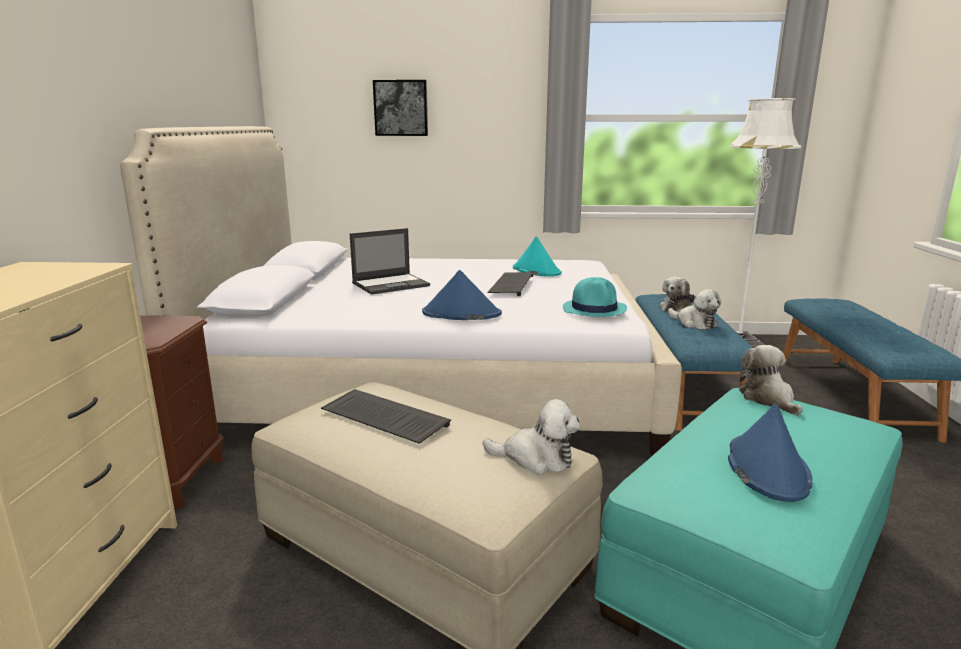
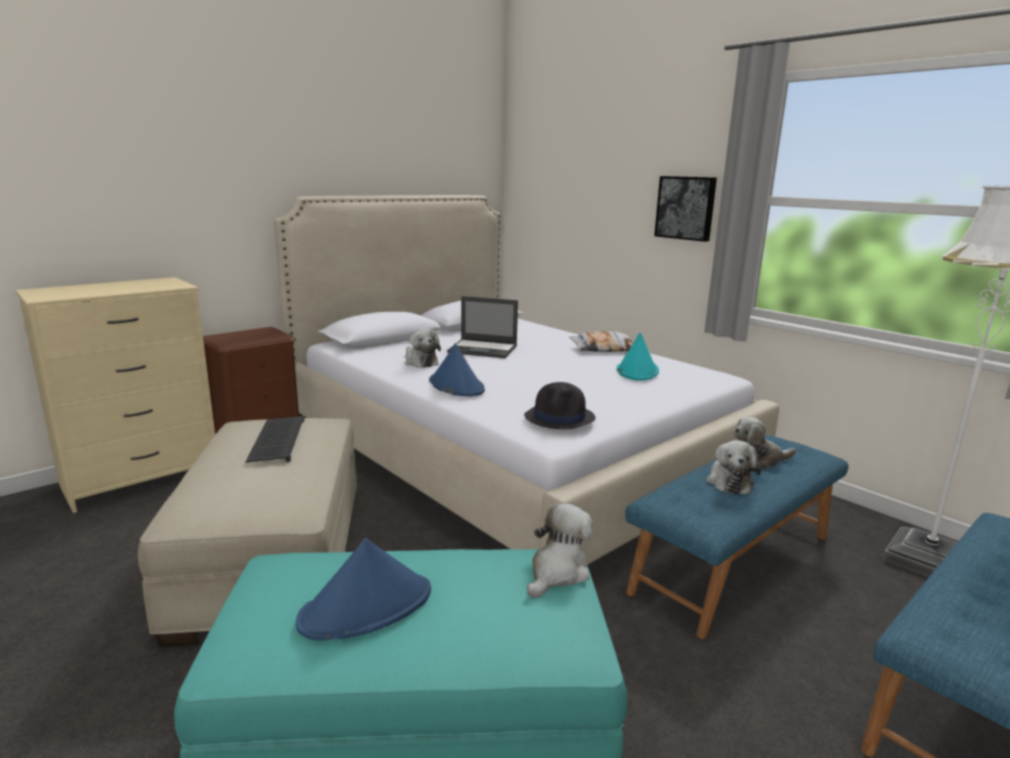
camera: 45 degrees right, 0 degrees up
picture [373,80,428,136] -> picture moved to [654,176,717,242]
plush toy [483,399,580,475] -> plush toy moved to [405,328,441,368]
keyboard [488,272,533,296] -> none
turquoise hat [563,277,627,317] -> black hat [524,382,595,429]
none -> pillow [569,331,634,352]

